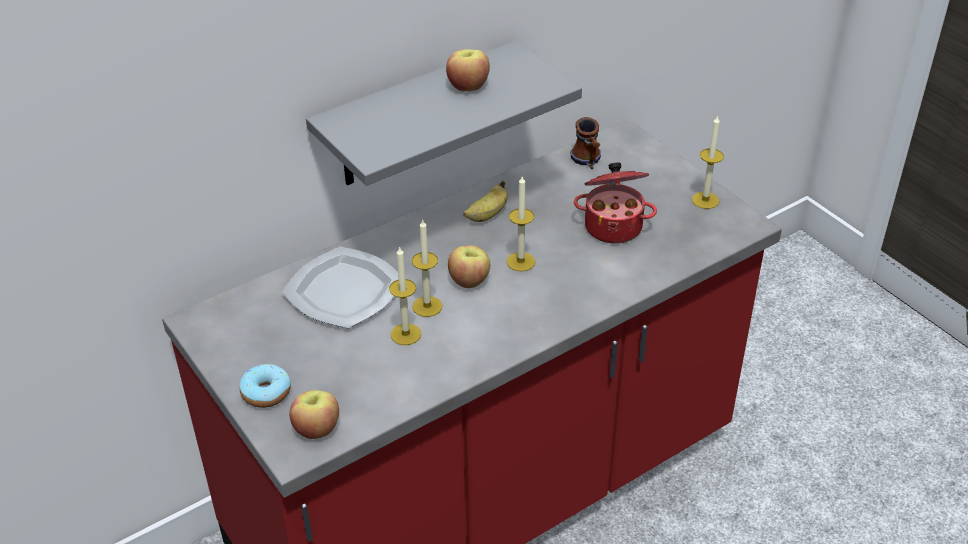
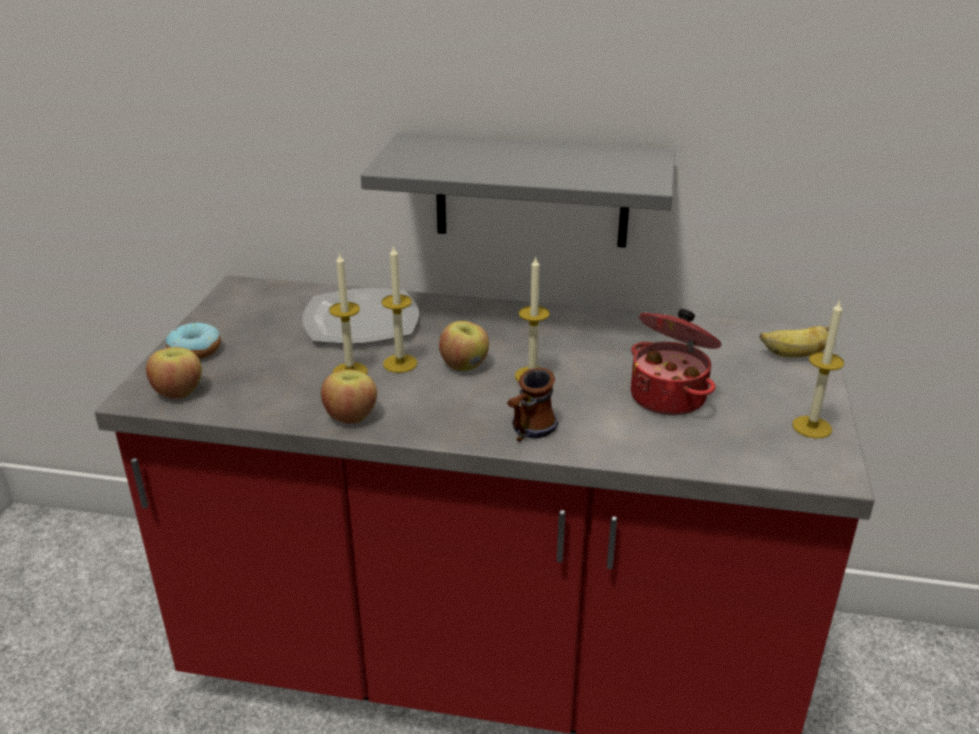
camera: 45 degrees right, 10 degrees down
apple [446,49,490,92] -> apple moved to [321,369,377,424]
banana [463,181,508,222] -> banana moved to [760,326,829,358]
mug [571,117,601,169] -> mug moved to [507,368,558,442]

